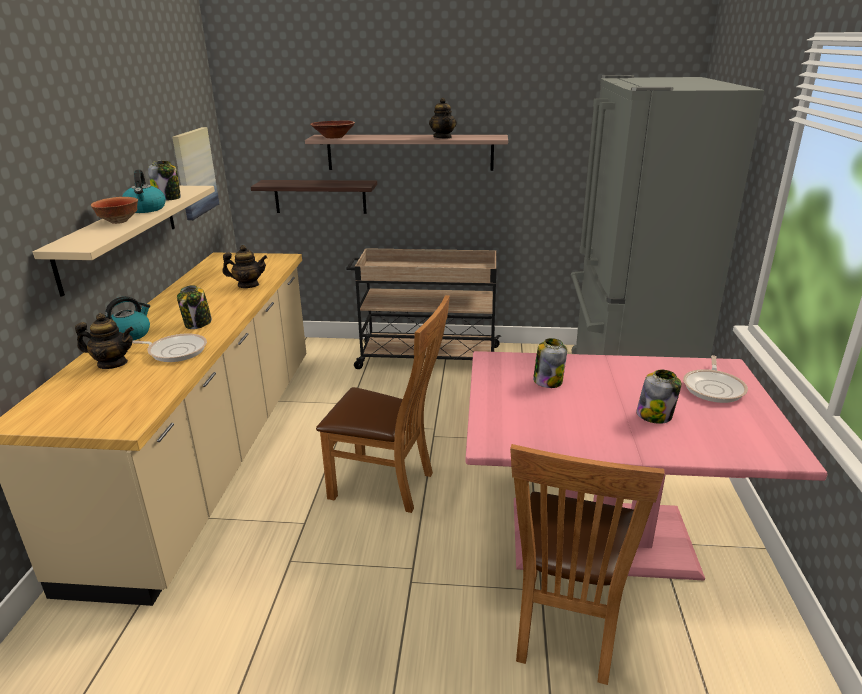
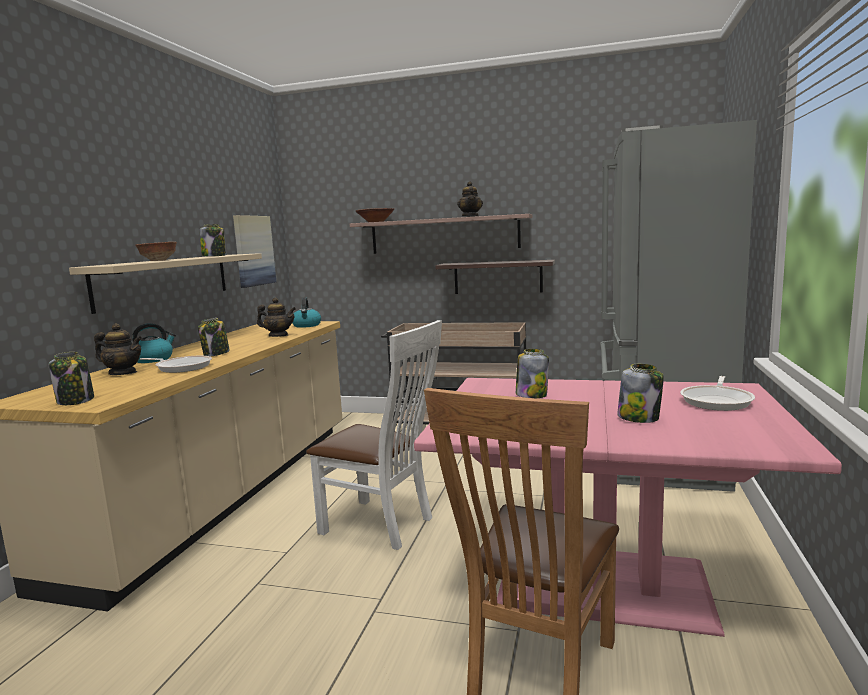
camera: 10 degrees right, 15 degrees down
kettle [122,170,166,213] -> kettle moved to [292,298,321,328]
shelf [251,180,377,214] -> shelf moved to [436,260,555,294]
brown chair [316,295,450,513] -> white chair [306,320,442,550]
none -> jar [49,352,94,405]

